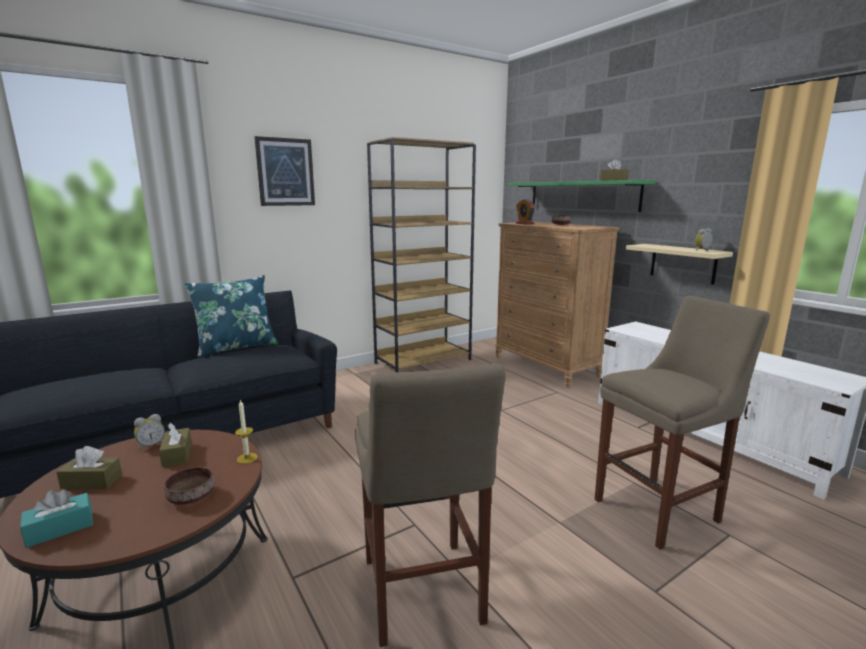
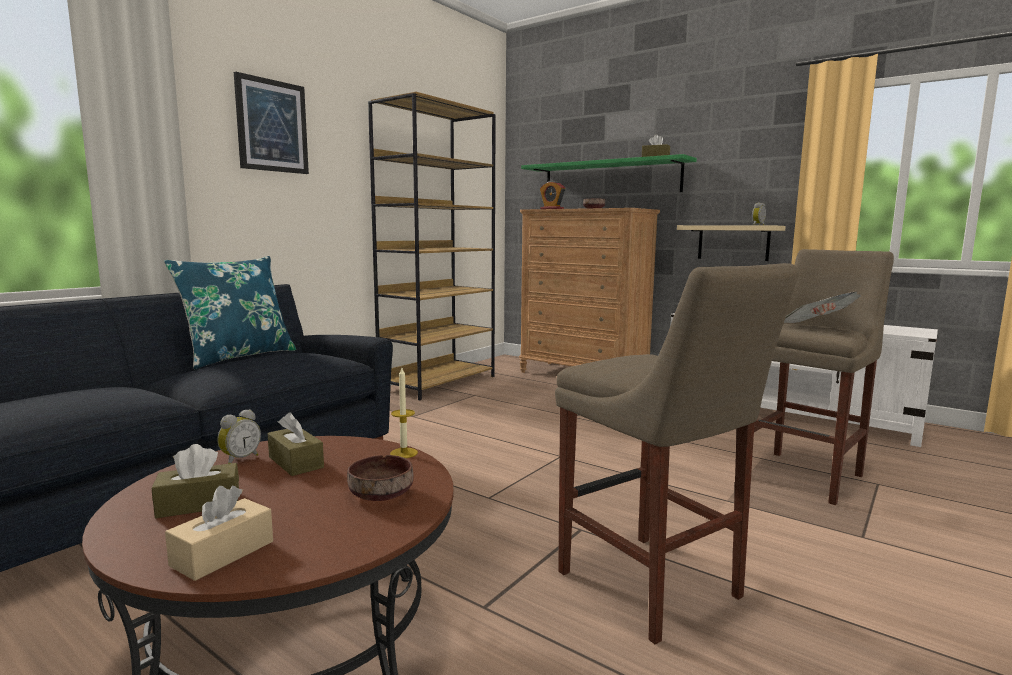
camera: 20 degrees left, 5 degrees down
turquoise tissue box [20,489,93,548] -> beige tissue box [165,486,273,581]
none -> newspaper [784,291,861,323]

